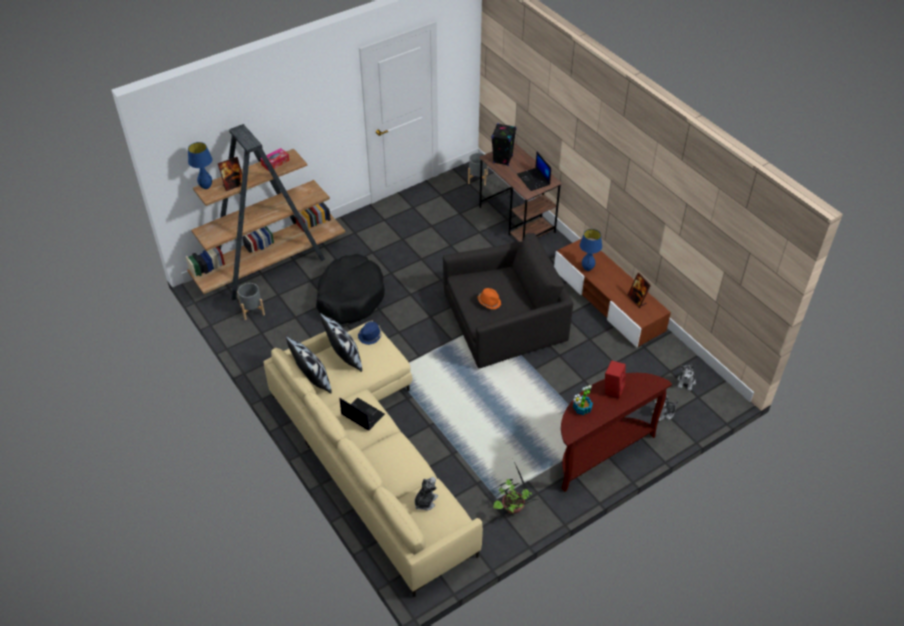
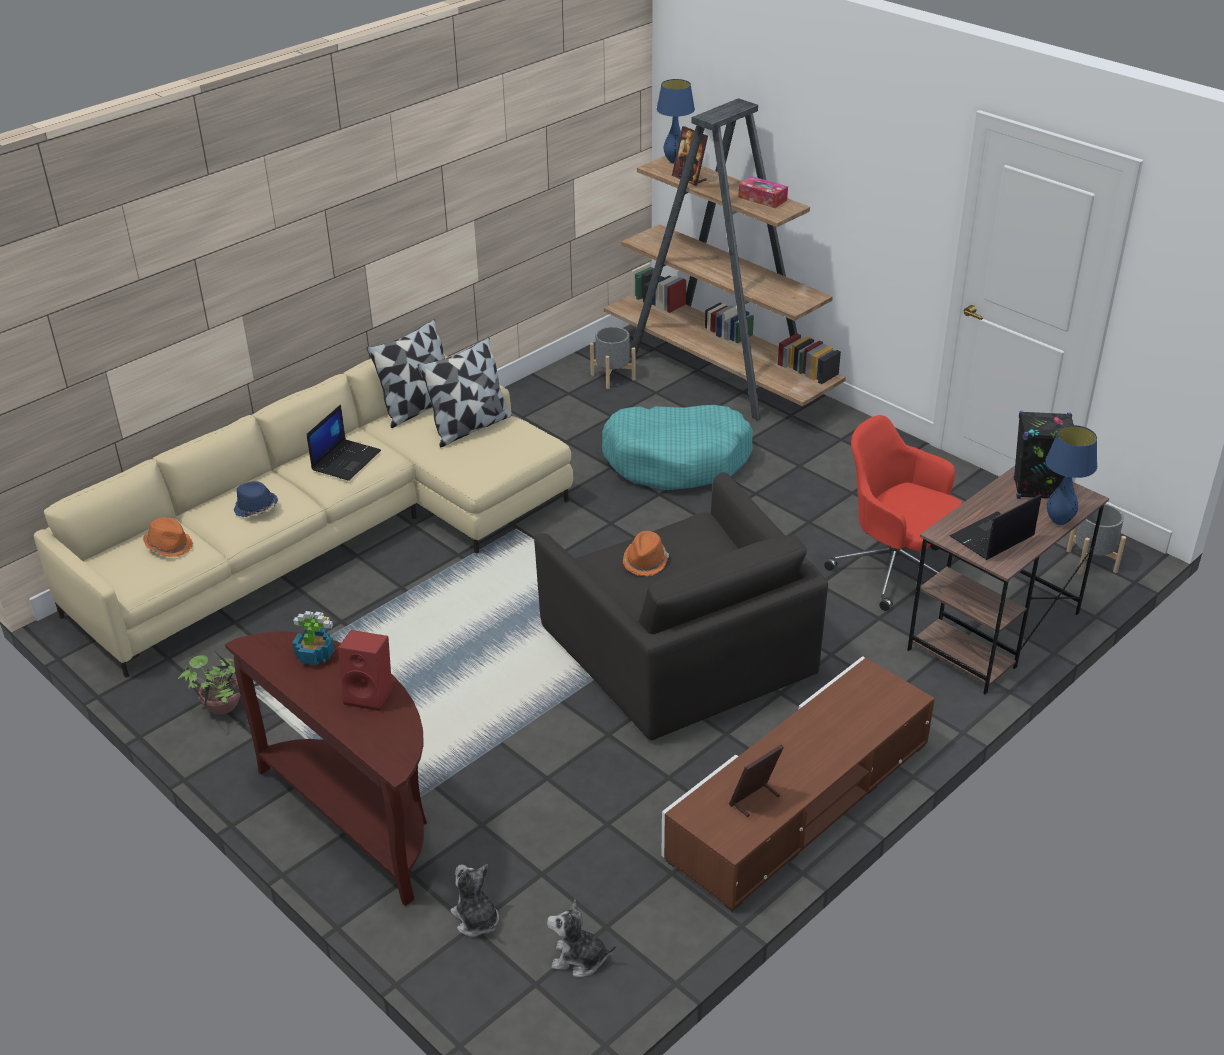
camera: 80 degrees right, 10 degrees down
black dog bed [316,254,385,324] -> turquoise dog bed [602,405,753,490]
blue hat [358,321,382,345] -> blue hat moved to [234,481,278,517]
plush toy [414,477,438,511] -> orange hat [143,517,193,557]
blue table lamp [580,229,602,271] -> blue table lamp moved to [1046,425,1097,525]
none -> red office chair [824,415,962,611]

